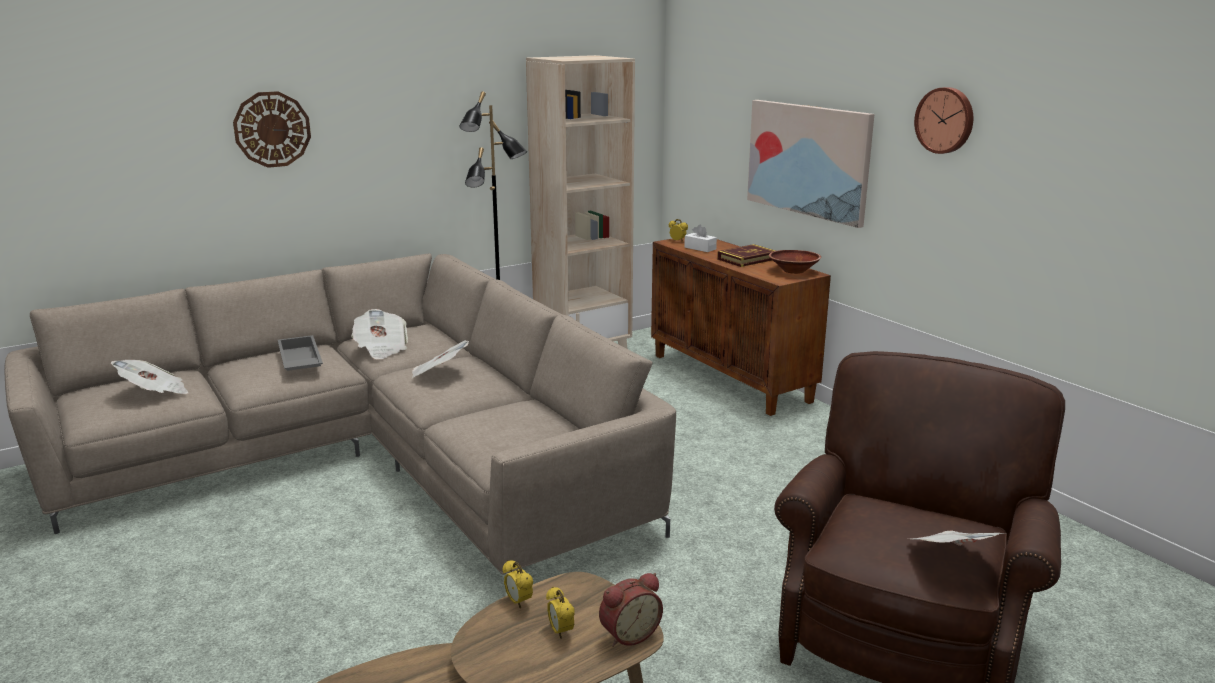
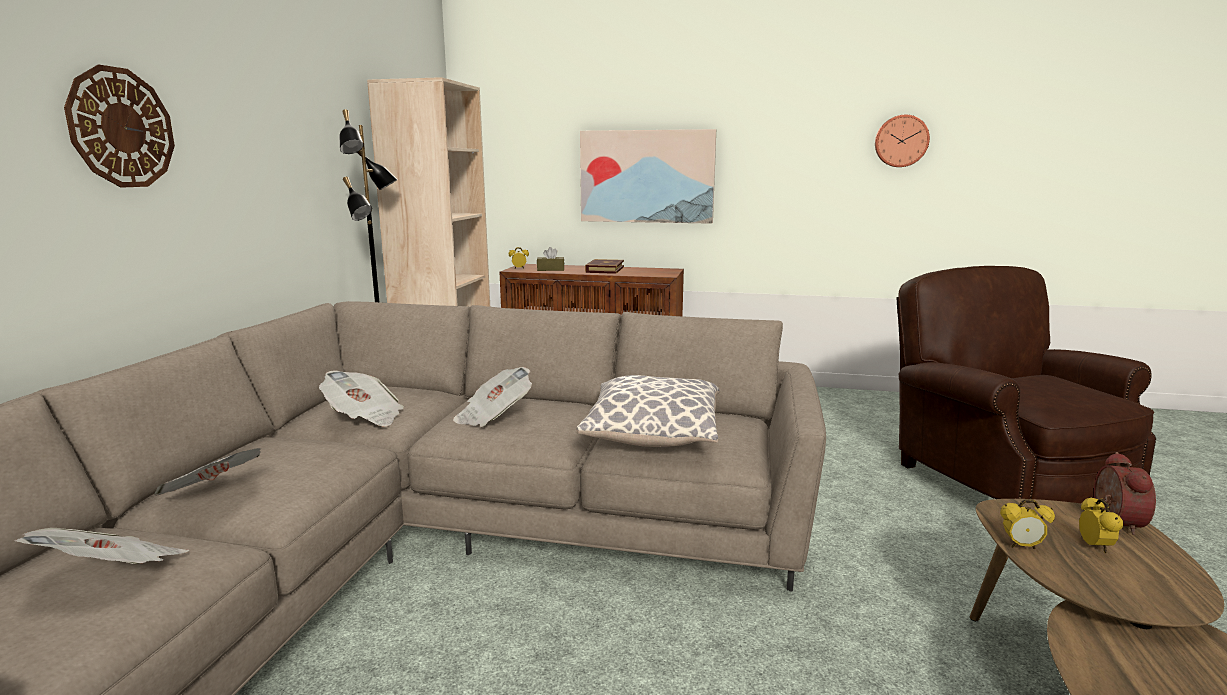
camera: 45 degrees left, 5 degrees down
grey tray [278,335,323,371] -> none
alarm clock [546,586,575,639] -> alarm clock turned 105 degrees counterclockwise [1079,497,1123,553]
white tissue box [684,224,717,252] -> brown tissue box [537,247,565,271]
brown bowl [769,250,821,274] -> none
newspaper [910,531,1003,546] -> newspaper moved to [155,448,261,496]
wall clock [914,87,973,154] -> wall clock moved to [875,115,930,167]
none -> pillow [577,375,719,447]

